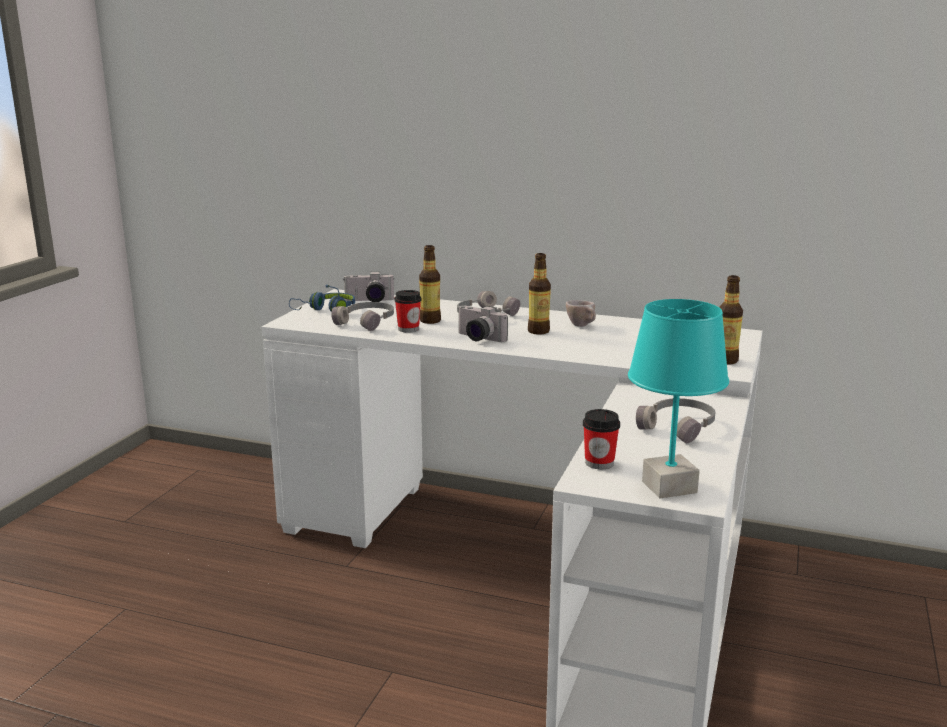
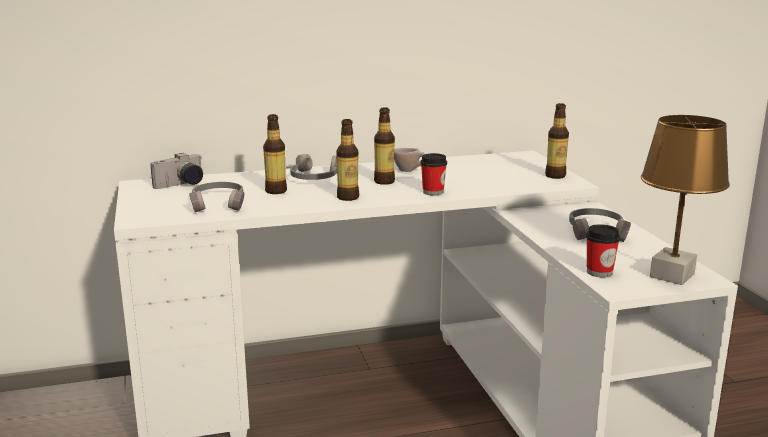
camera: 35 degrees left, 0 degrees up
blue headphones [289,285,355,312] -> none
cup [394,290,421,333] -> cup moved to [420,153,447,196]
camera [457,306,508,342] -> bottle [336,119,359,201]
turquoise table lamp [628,299,729,498] -> brown table lamp [641,115,730,285]

